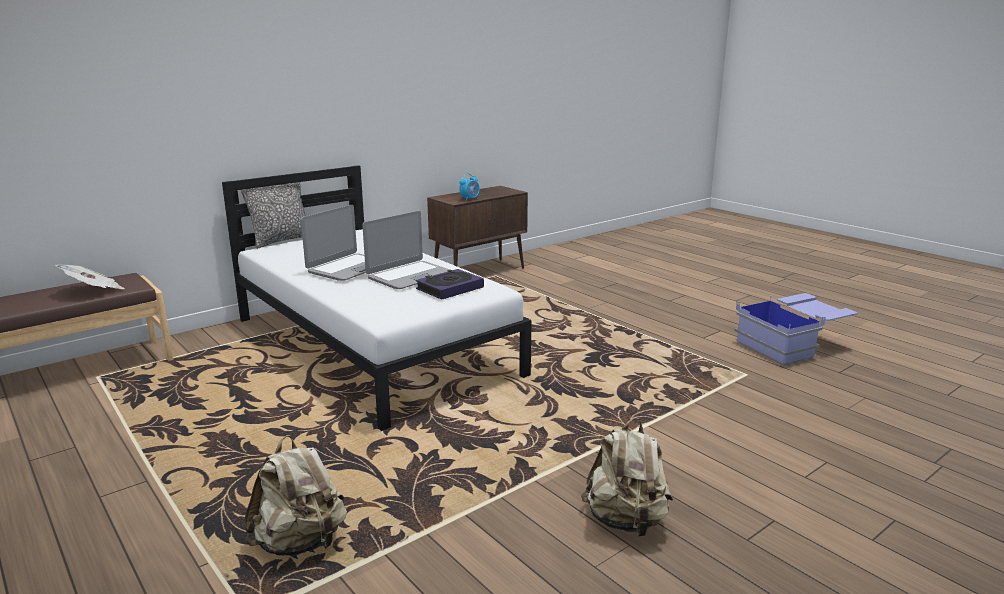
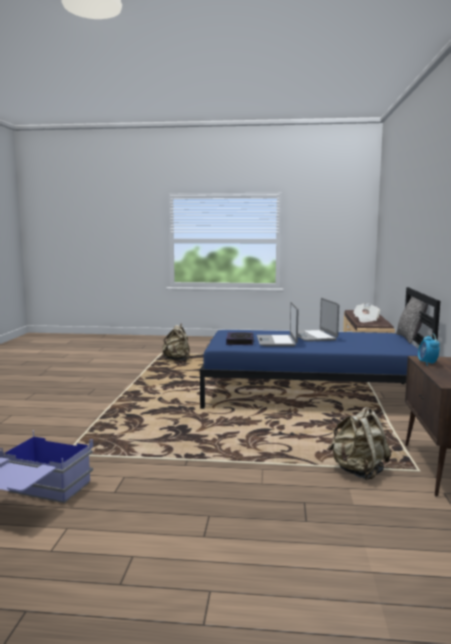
camera: 135 degrees right, 10 degrees down
white bed [222,165,532,431] -> blue bed [200,287,440,409]
beige backpack [581,418,673,537] -> beige backpack moved to [328,407,391,480]

